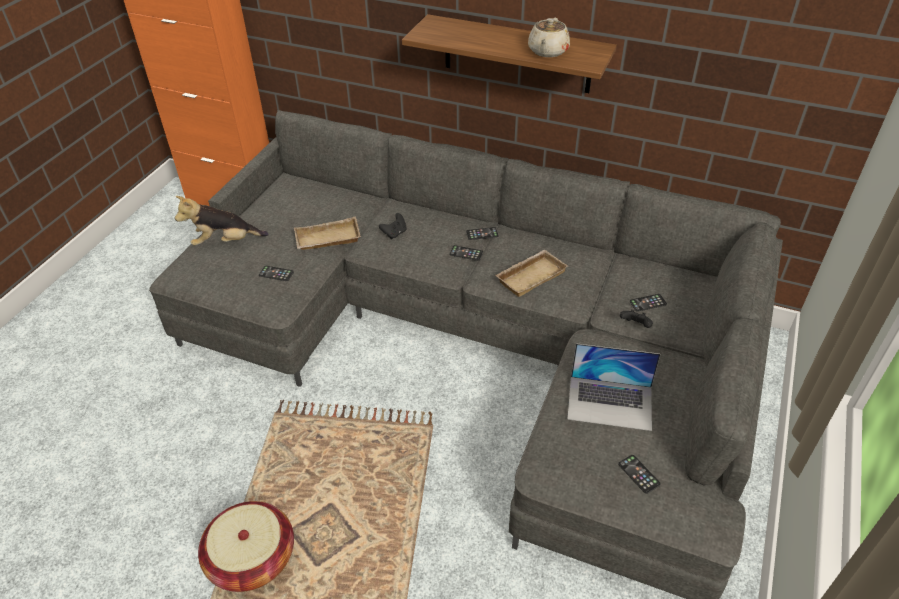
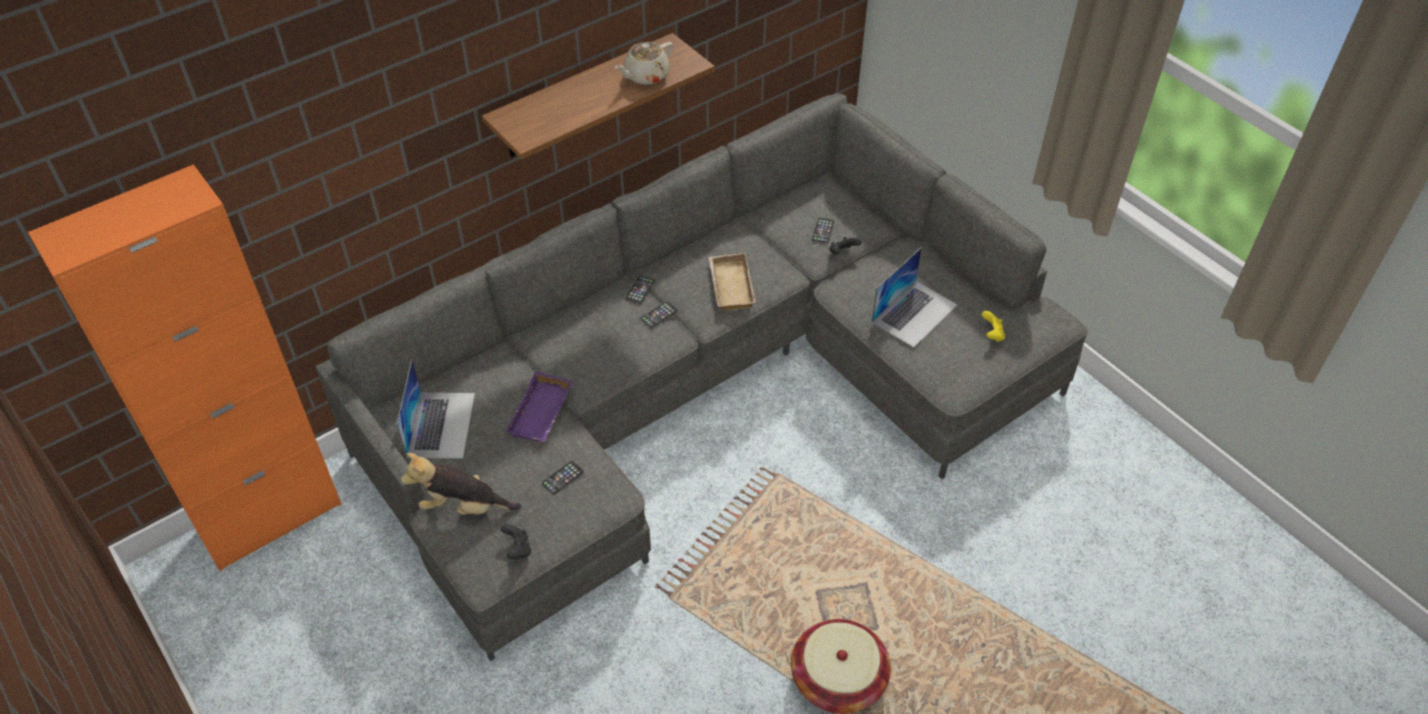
camera: 60 degrees left, 5 degrees up
plush toy [175,196,269,245] -> plush toy turned 75 degrees clockwise [401,453,522,515]
beige tray [294,217,361,250] -> purple tray [505,371,573,442]
black game controller [379,213,407,239] -> black game controller moved to [501,524,531,559]
beige teapot [528,18,570,57] -> beige teapot turned 90 degrees clockwise [615,42,673,85]
phone [618,455,661,494] -> yellow game controller [982,311,1005,342]
none -> laptop [396,360,475,459]

